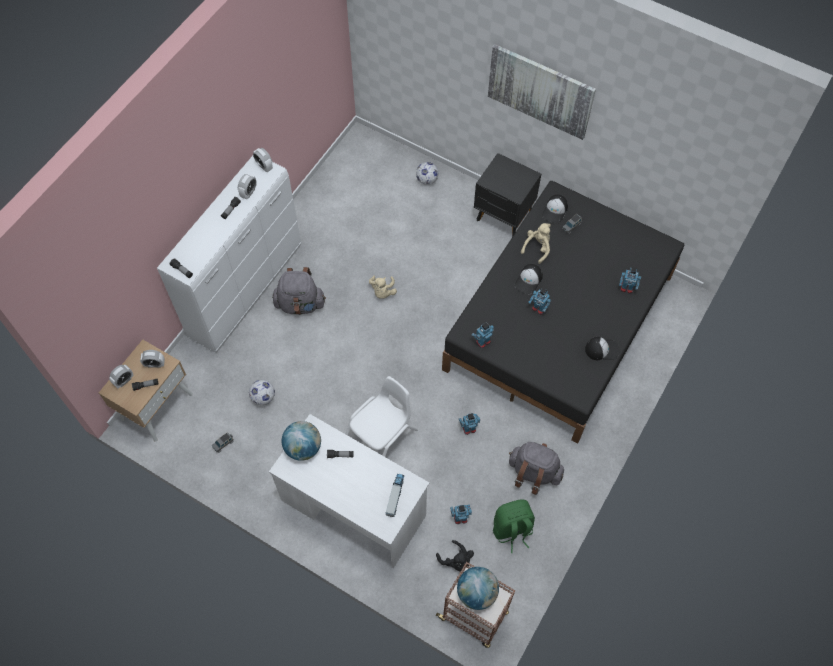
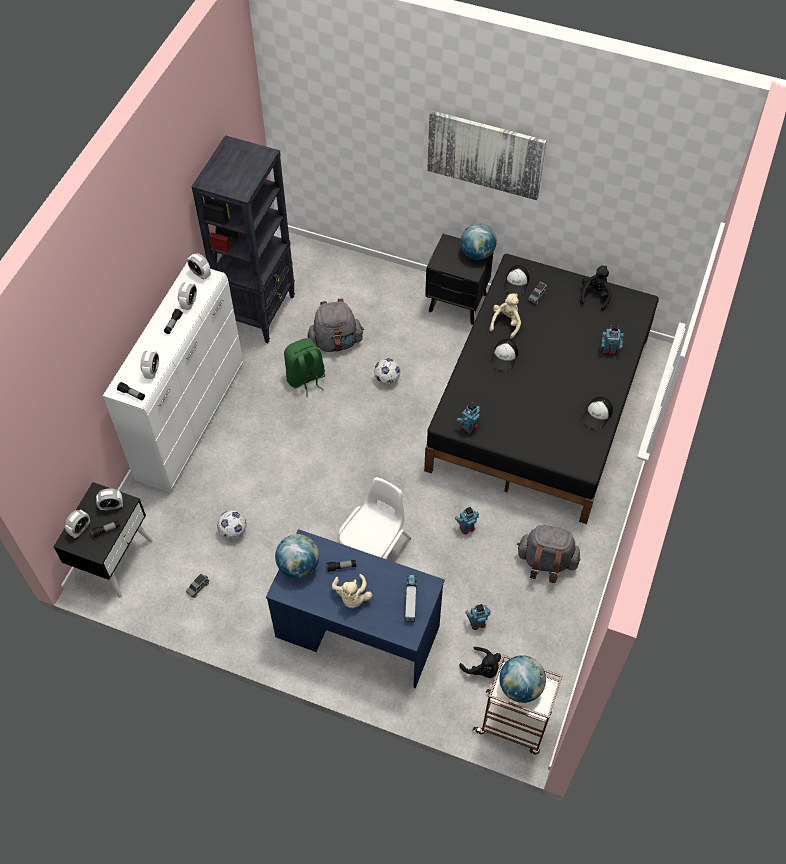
camera: 10 degrees left, 5 degrees down
beige nightstand [99,340,193,442] -> black nightstand [53,482,153,598]
white desk [269,414,429,568] -> blue desk [266,529,445,689]
grey backpack [272,267,326,315] -> grey backpack moved to [307,298,364,352]
beige plush toy [369,276,397,299] -> beige plush toy moved to [332,574,372,608]
football [416,162,438,185] -> football moved to [374,358,400,384]
green backpack [493,500,535,553] -> green backpack moved to [284,338,325,397]
toy robot [528,288,551,315] -> none
cap [585,337,619,360] -> cap turned 135 degrees clockwise [581,397,613,430]
none -> alarm clock [140,350,159,379]
none -> black bookcase [191,135,295,343]
none -> globe [460,223,497,260]
none -> black plush toy [580,266,612,311]

